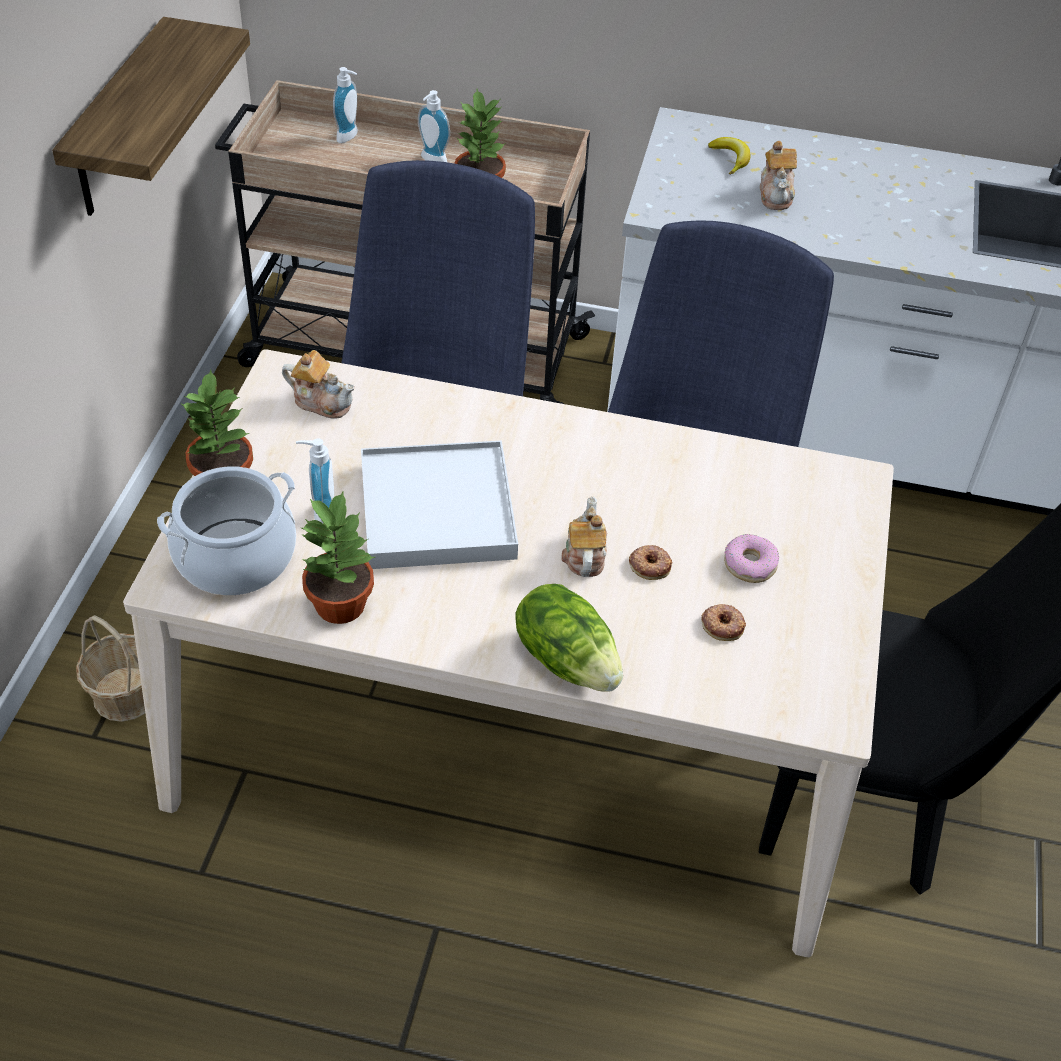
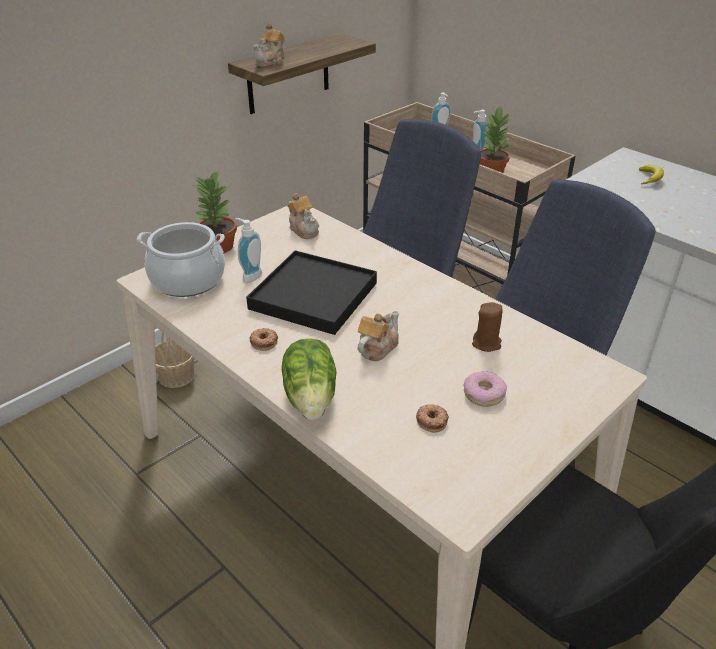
camera: 35 degrees right, 10 degrees down
potted plant [301,490,375,624] -> none
white tray [361,441,518,569] -> black tray [246,250,377,335]
donut [629,545,673,580] -> donut moved to [249,328,278,351]
teapot [760,141,797,210] -> teapot moved to [253,23,286,67]
none -> brown candle [472,302,503,352]

